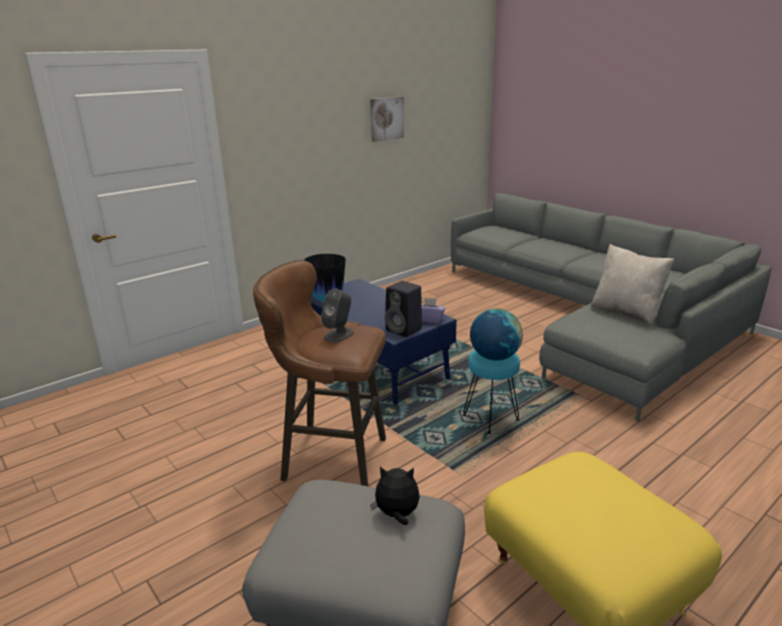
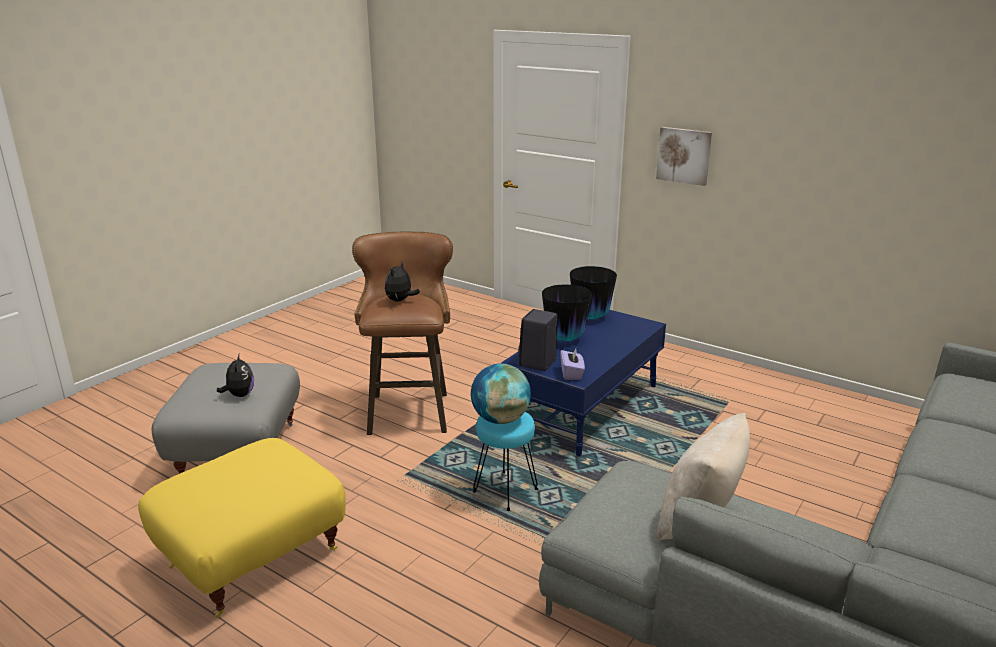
camera: 75 degrees right, 0 degrees up
grey speaker [321,289,354,342] -> plush toy [385,261,420,302]
picture [370,96,404,142] -> picture moved to [656,127,712,186]
none -> vase [542,284,592,341]

